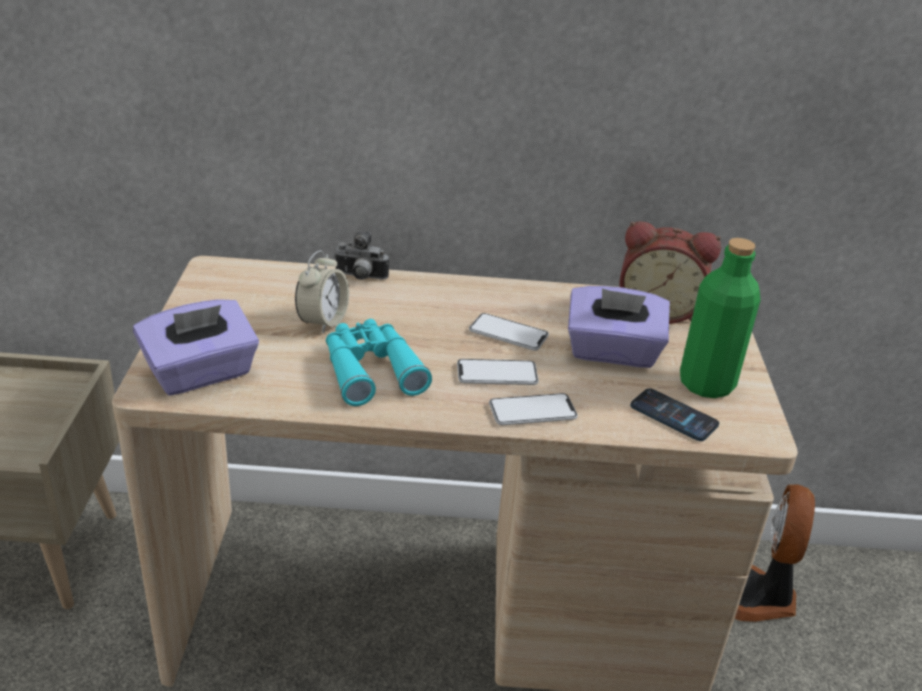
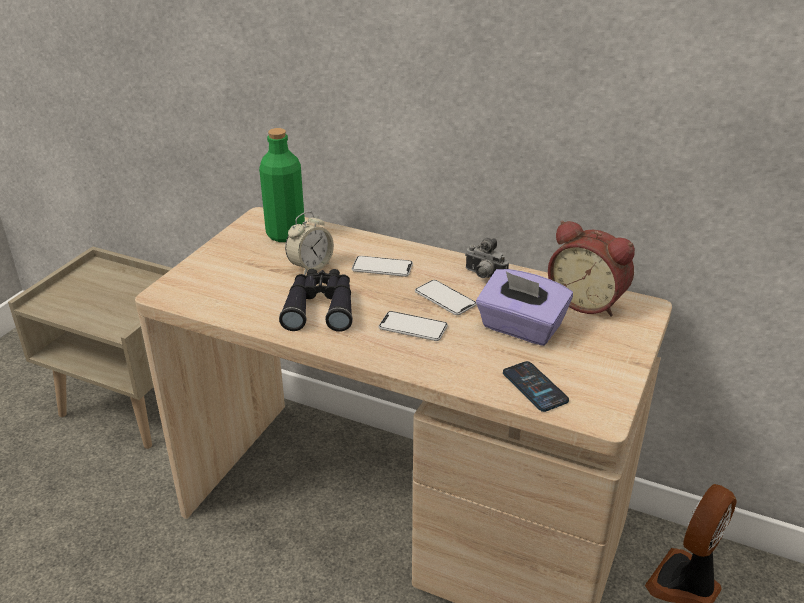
camera: 25 degrees right, 0 degrees up
purple tissue box [133,299,259,396] -> none
turquoise binoculars [326,319,432,406] -> black binoculars [279,269,353,332]
camera [334,231,389,280] -> camera moved to [465,238,509,278]
phone [489,393,578,425] -> phone moved to [352,256,413,277]
green bottle [680,238,760,398] -> green bottle moved to [259,128,305,242]

